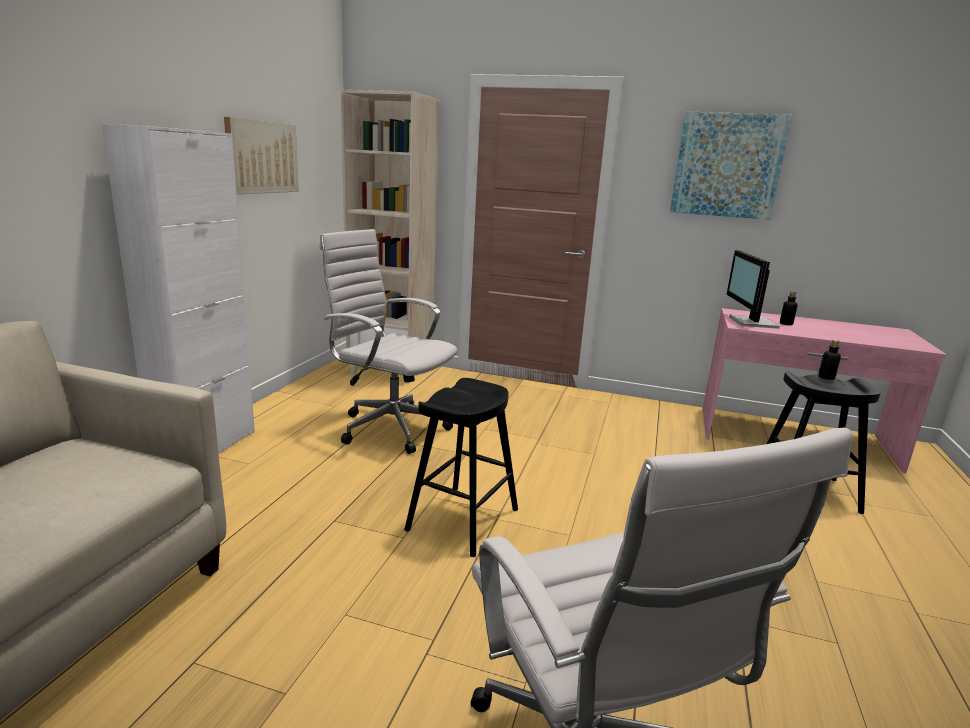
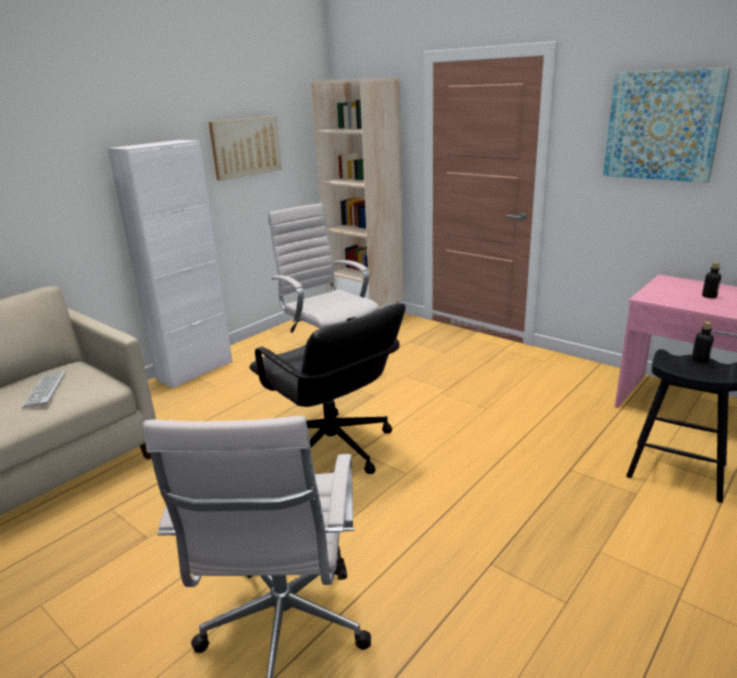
camera: 25 degrees right, 5 degrees up
black stool [404,378,518,557] -> black office chair [249,303,406,474]
monitor [726,250,780,329] -> none
none -> keyboard [22,371,66,408]

